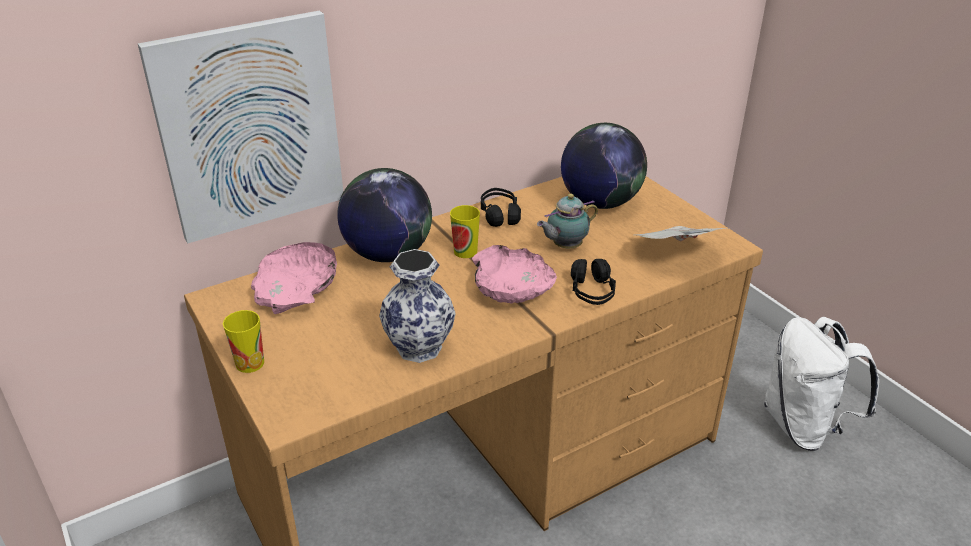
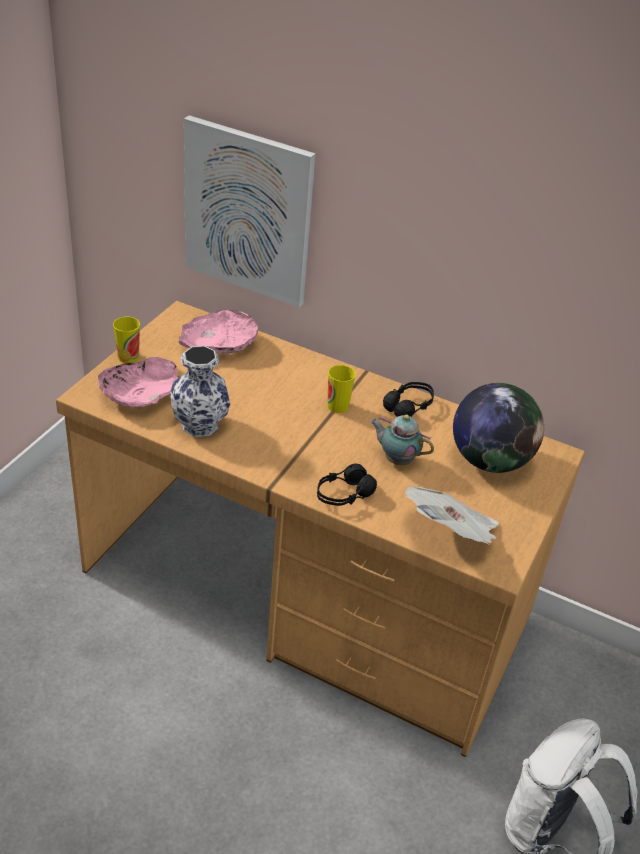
camera: 55 degrees right, 5 degrees up
globe [337,168,432,262] -> none
pink bowl [472,245,557,303] -> pink bowl moved to [98,357,180,407]

